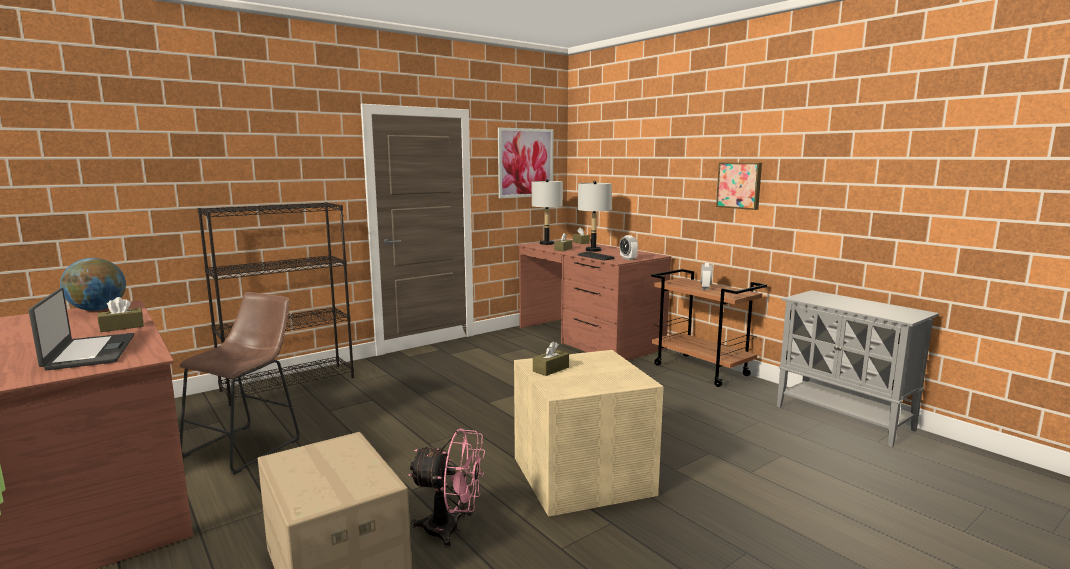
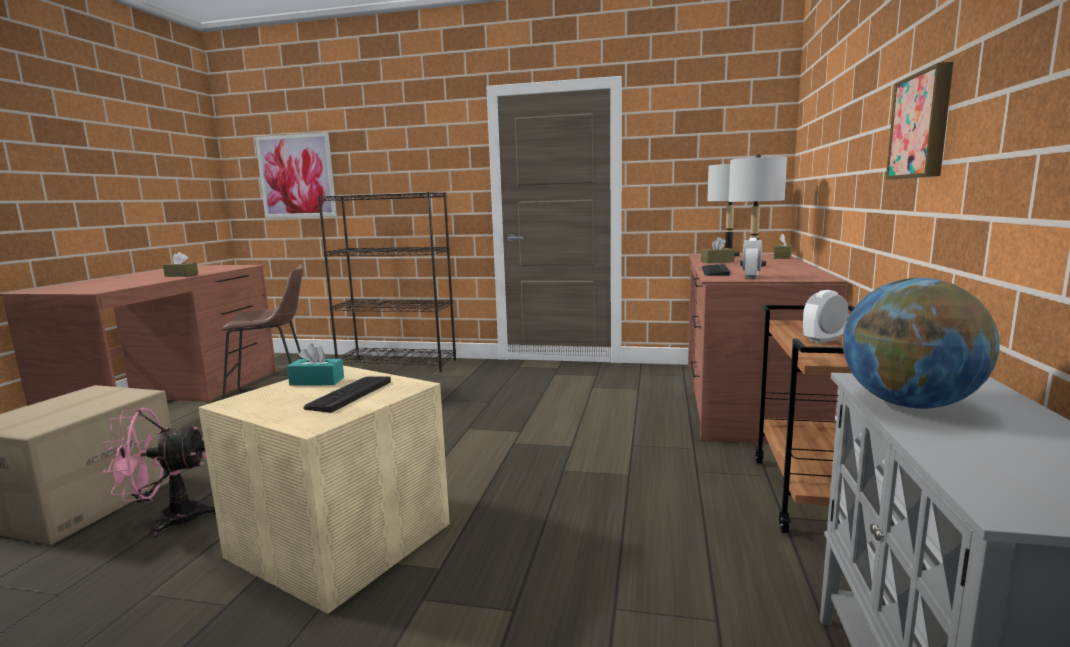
camera: 50 degrees right, 0 degrees up
laptop [28,288,134,370] -> none
globe [60,258,126,311] -> globe moved to [843,278,1000,409]
pink fan [409,428,485,548] -> pink fan turned 105 degrees clockwise [103,408,216,538]
picture [498,127,553,198] -> picture moved to [255,133,337,218]
brown tissue box [533,342,569,376] -> turquoise tissue box [287,344,344,386]
none -> keyboard [303,376,391,413]

